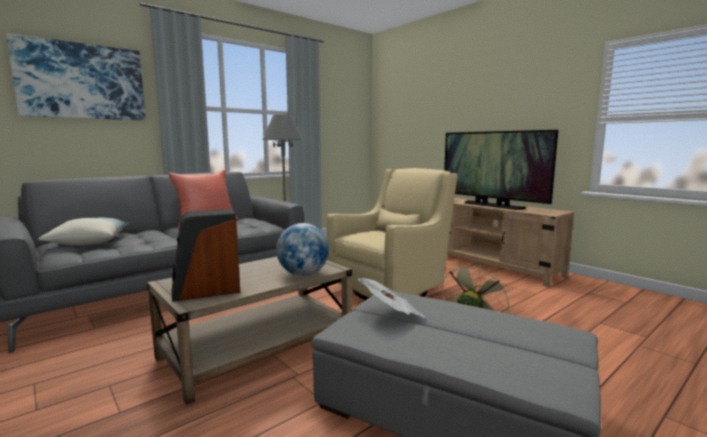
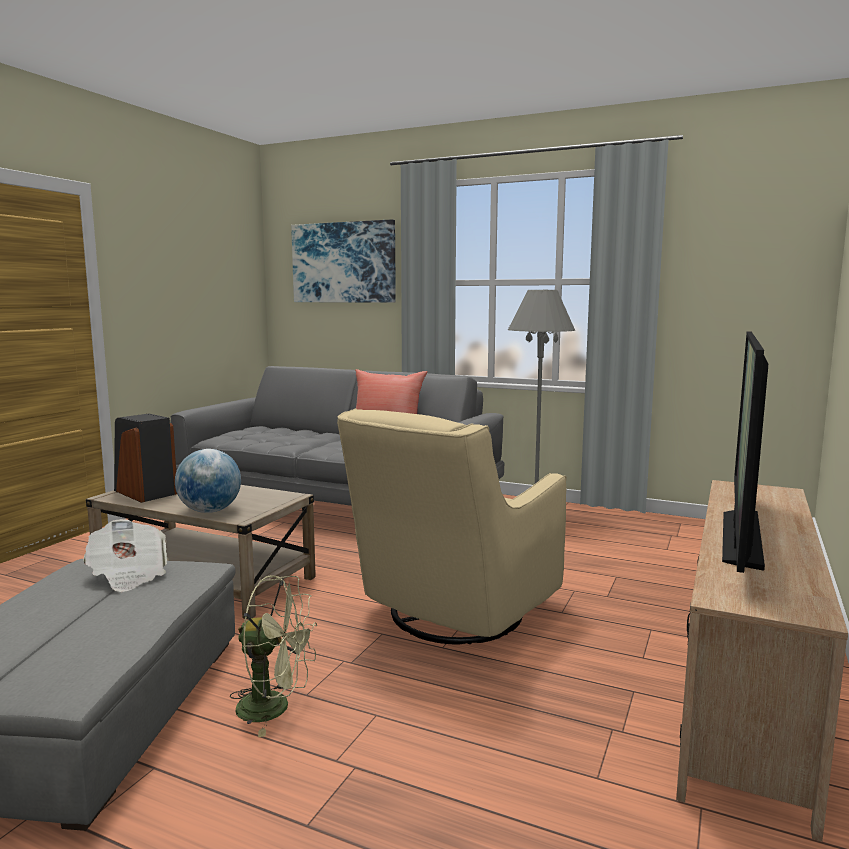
camera: 65 degrees right, 0 degrees up
pillow [38,217,129,245] -> none
beige armchair [326,168,458,300] -> beige armchair turned 105 degrees clockwise [337,409,567,645]

